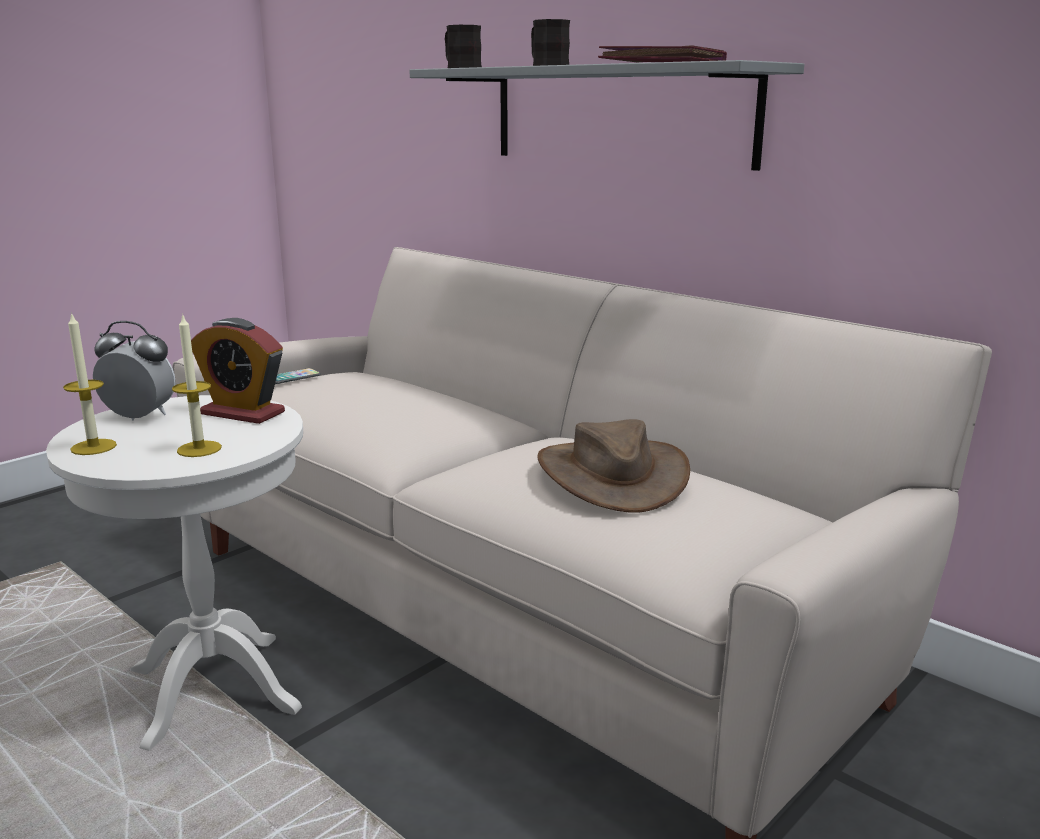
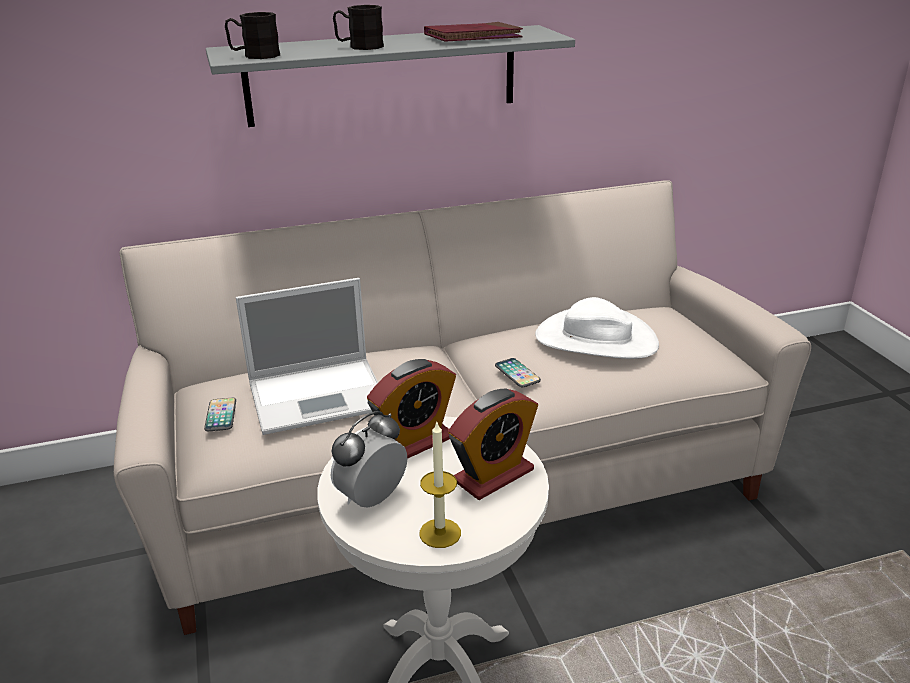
camera: 60 degrees left, 10 degrees up
candle [172,313,222,457] -> alarm clock [448,389,538,500]
brown hat [537,419,690,513] -> white hat [535,297,659,359]
none -> laptop [236,278,378,435]
none -> phone [495,358,541,387]

